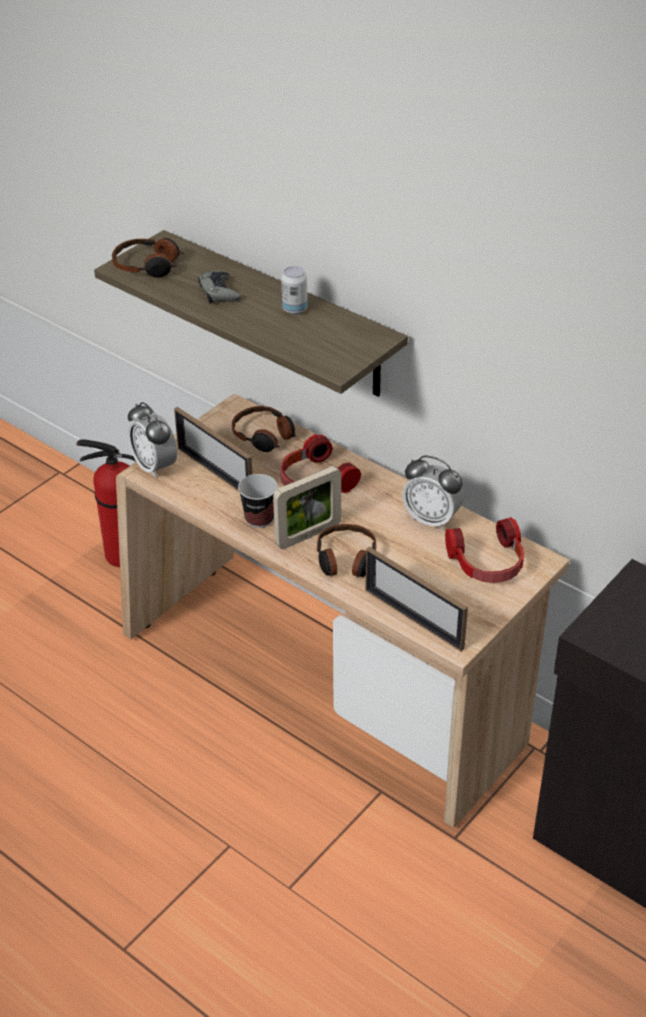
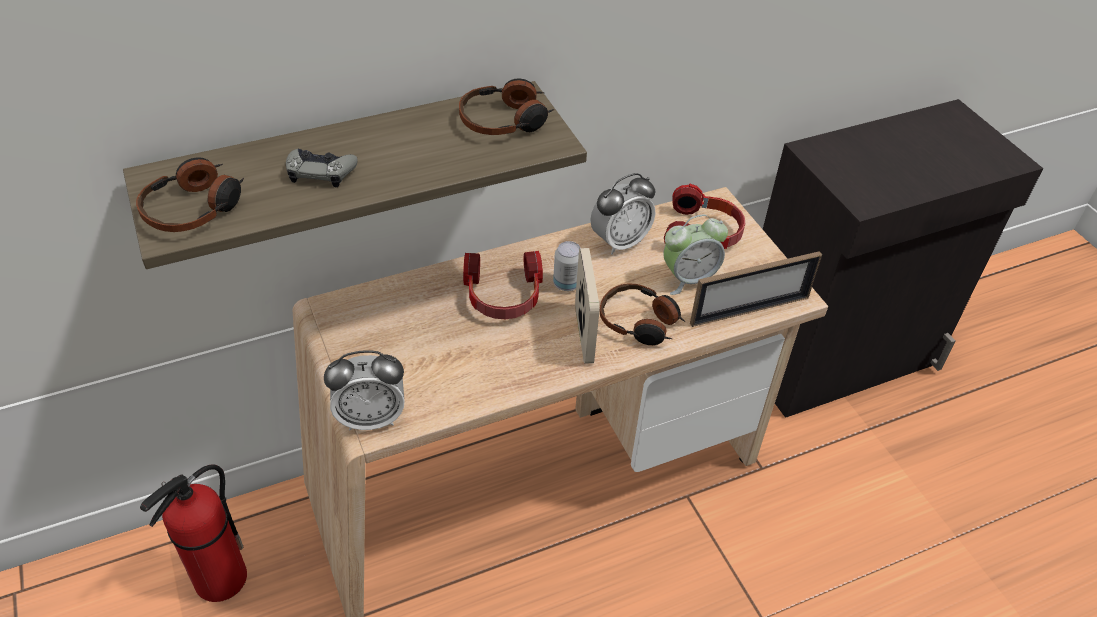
camera: 65 degrees left, 5 degrees up
picture frame [174,407,253,491] -> none
headphones [232,406,296,452] -> headphones moved to [459,78,554,135]
cup [238,474,277,528] -> none
can [281,266,308,314] -> can moved to [553,241,580,291]
none -> alarm clock [663,215,728,295]

